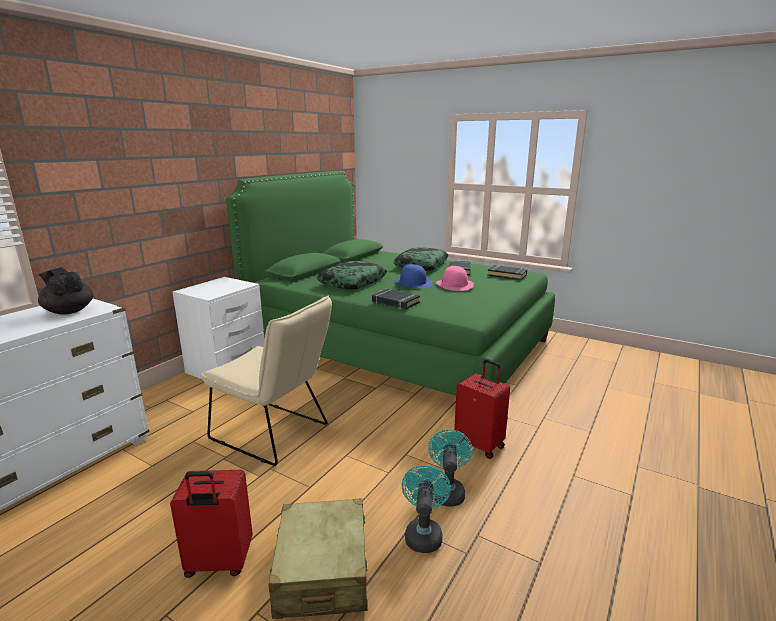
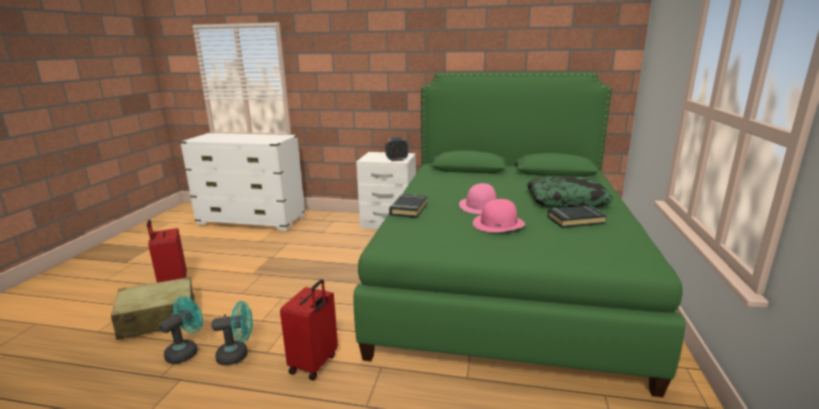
camera: 70 degrees right, 0 degrees up
black teapot [38,267,94,315] -> none
beige chair [201,295,332,466] -> none
pillow [316,261,387,289] -> none
blue hat [394,264,433,288] -> pink hat [459,183,497,214]
turquoise fan [401,465,451,553] -> turquoise fan turned 45 degrees counterclockwise [159,296,203,364]
black book [487,265,527,280] -> none
none -> alarm clock [385,137,408,161]

